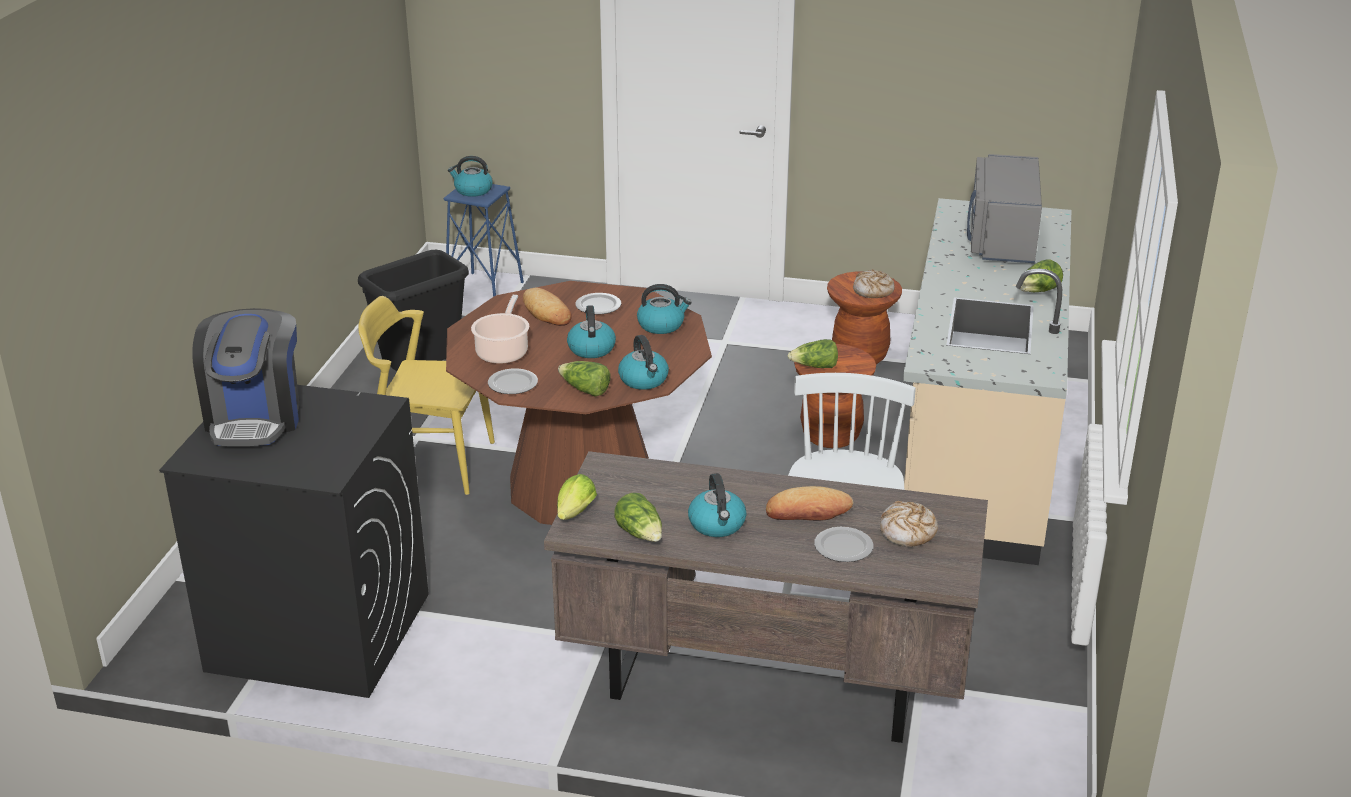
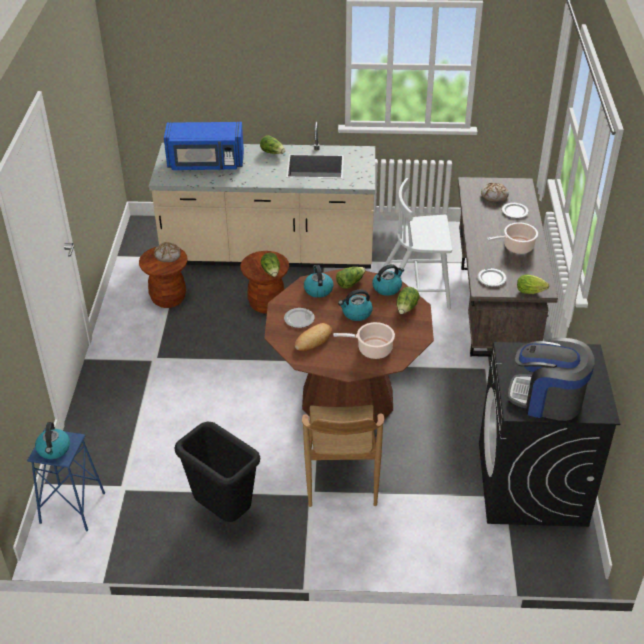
camera: 100 degrees left, 10 degrees up
coffee machine [192,308,300,446] -> coffee machine turned 150 degrees counterclockwise [508,338,595,421]
yellow chair [358,296,495,495] -> brown chair [302,405,384,507]
plate [488,368,538,394] -> plate moved to [477,268,507,287]
lettuce [614,493,662,542] -> lettuce moved to [336,267,365,289]
kettle [688,473,746,537] -> cooking pot [487,222,538,254]
bread [766,486,853,521] -> none
grey microwave [967,154,1042,263] -> blue microwave [164,122,244,170]

